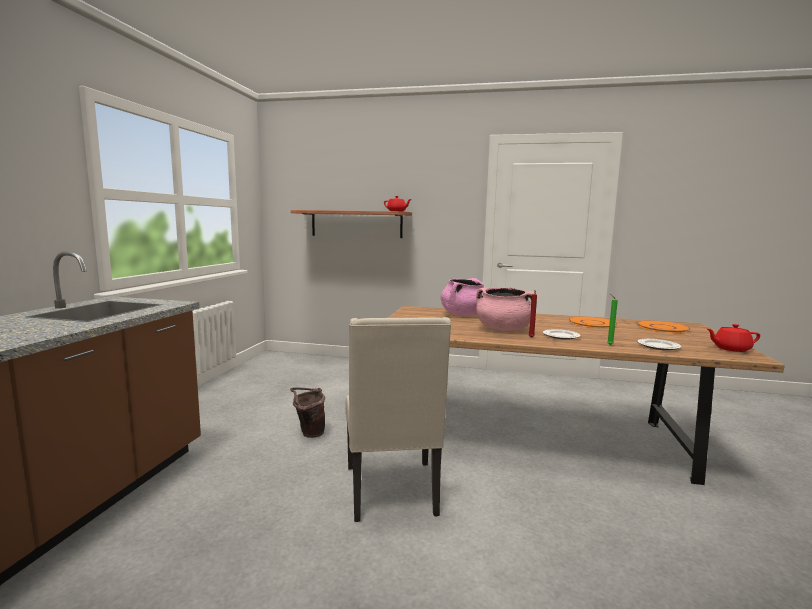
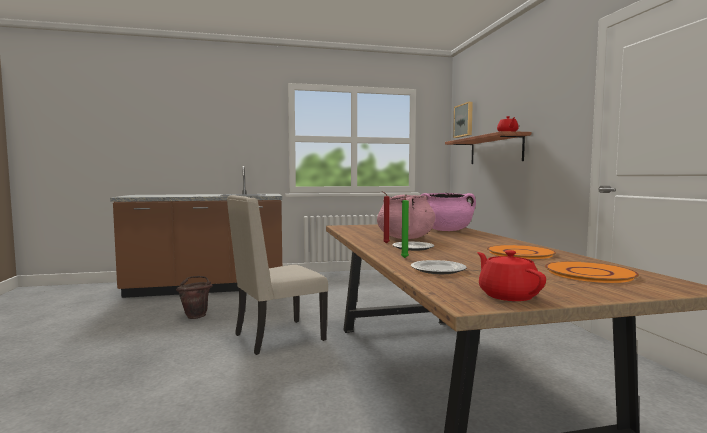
camera: 65 degrees right, 5 degrees down
brown bucket [290,387,325,438] -> brown bucket moved to [176,276,213,319]
none -> picture [453,102,473,138]

